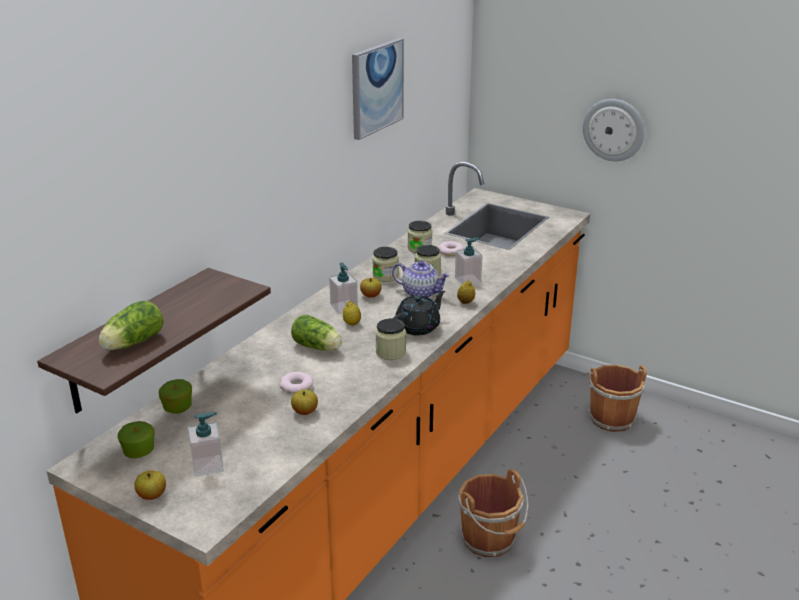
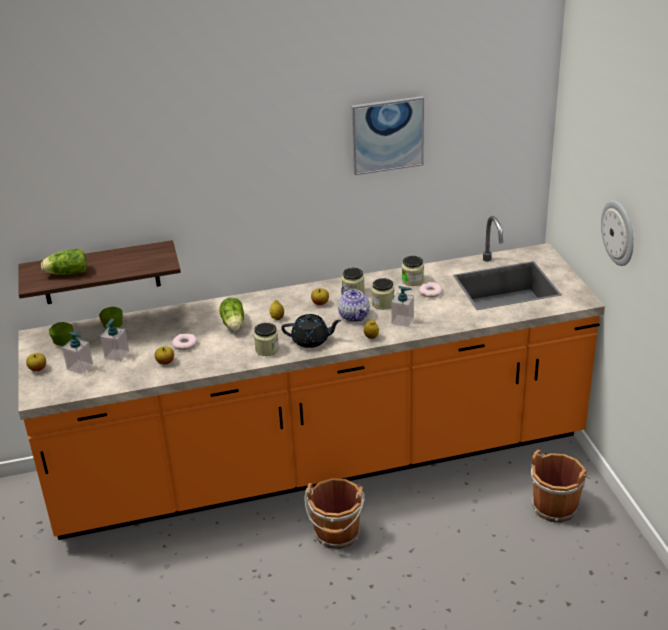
camera: 45 degrees right, 5 degrees up
soap dispenser [329,262,358,313] -> soap dispenser moved to [100,319,129,361]

